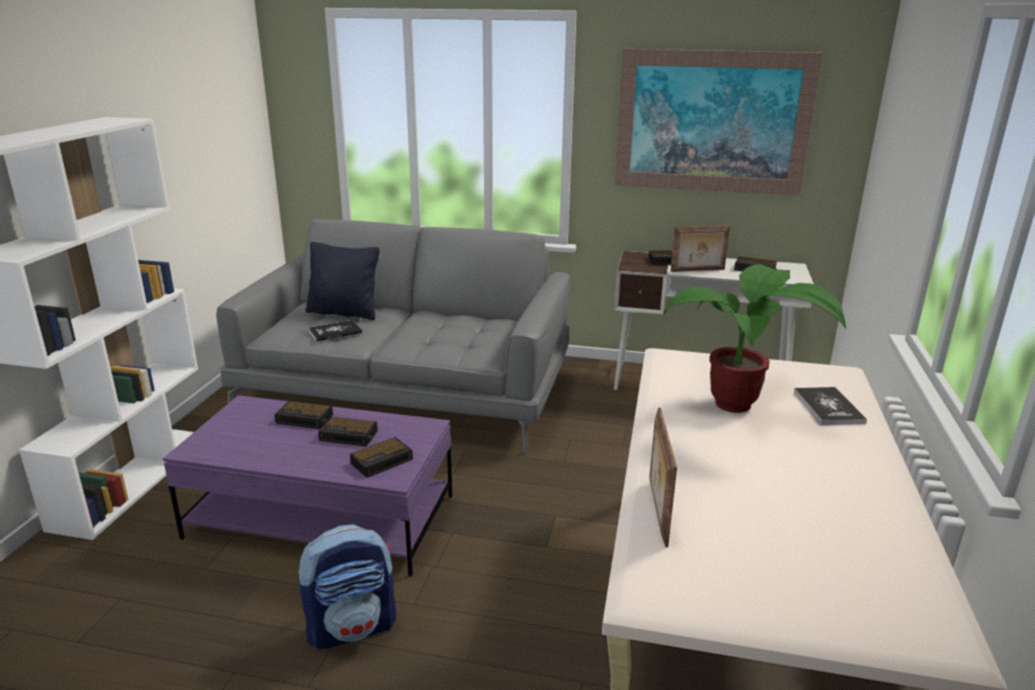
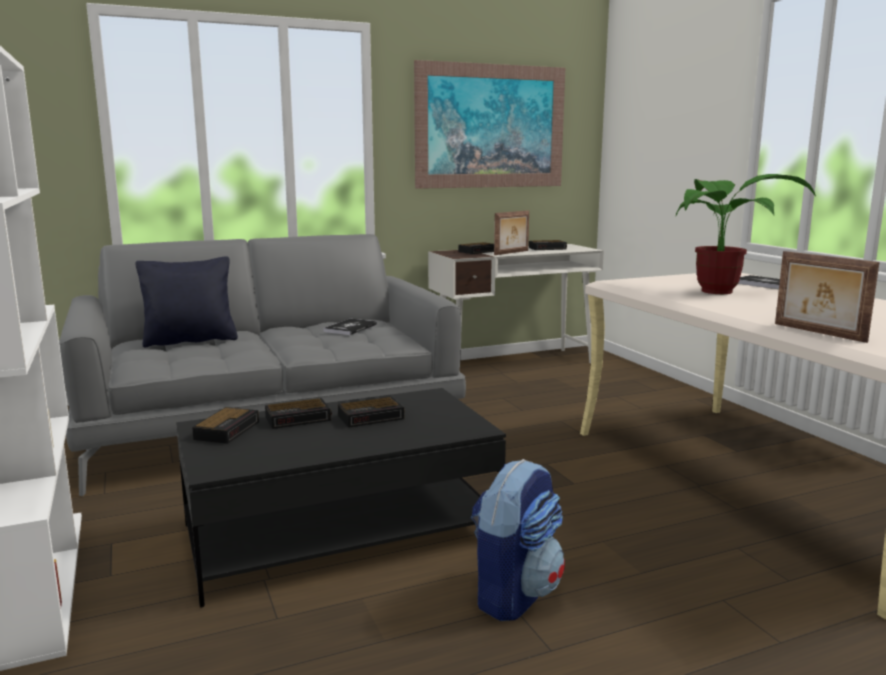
camera: 35 degrees left, 10 degrees down
purple coffee table [163,395,452,577] -> black coffee table [176,388,506,608]
book [308,320,362,341] -> book moved to [323,319,377,335]
alarm clock [350,437,413,478] -> alarm clock moved to [192,407,259,444]

